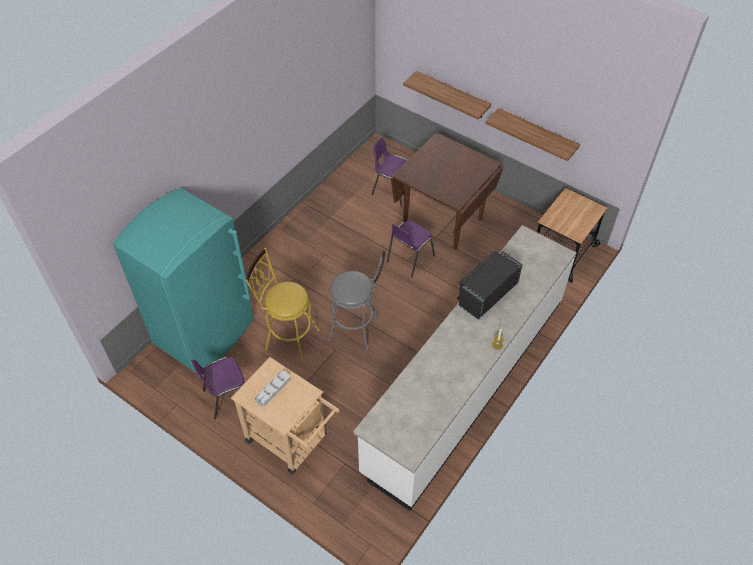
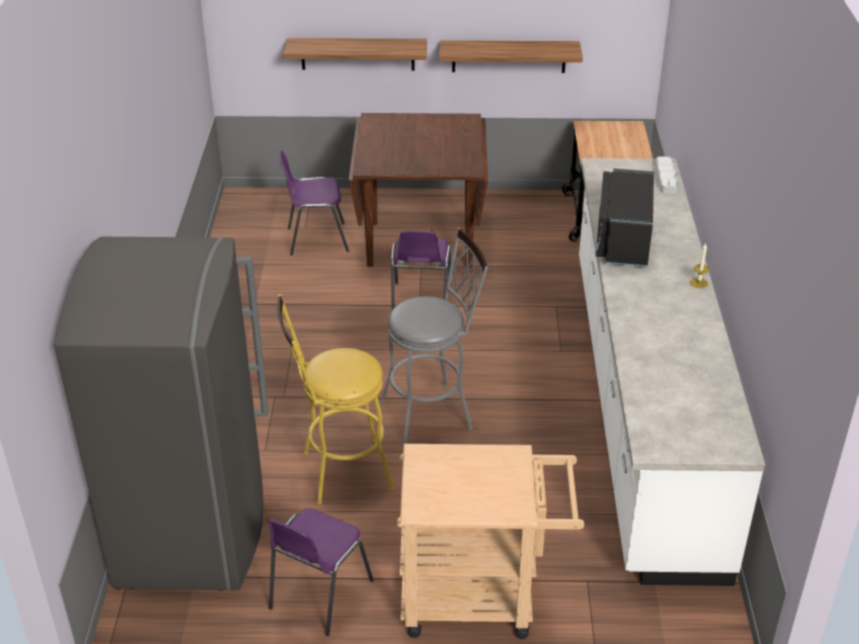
camera: 35 degrees left, 15 degrees down
turquoise fridge [113,188,254,373] -> grey fridge [54,237,269,591]
grey tray [255,371,290,407] -> grey tray moved to [656,156,678,194]

